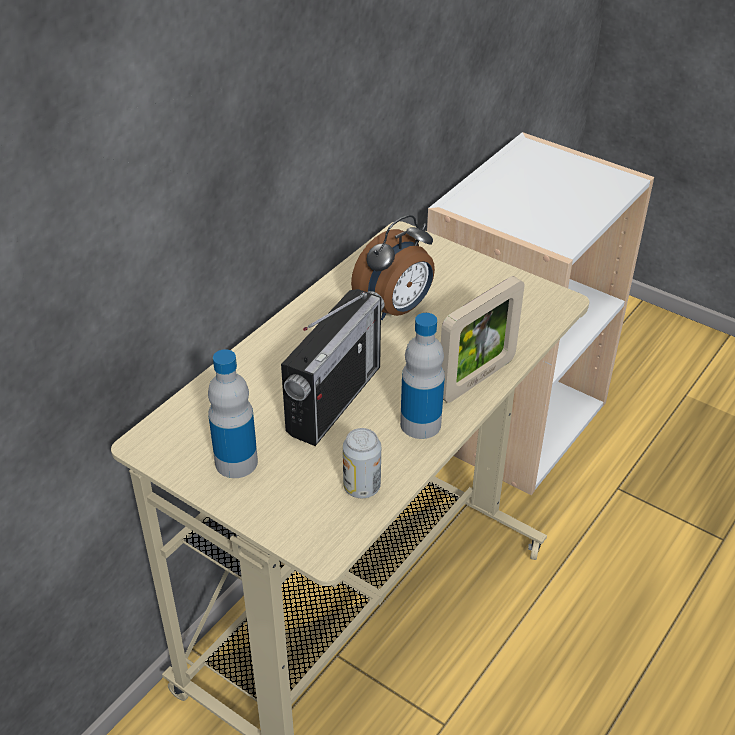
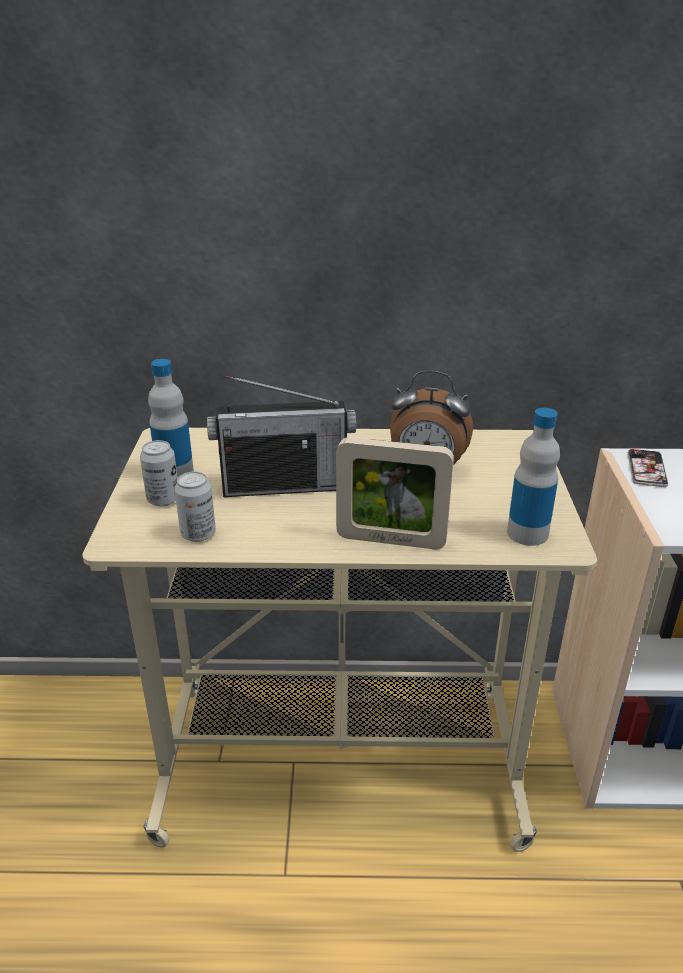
camera: 55 degrees right, 10 degrees down
bottle [400,313,445,439] -> bottle moved to [507,408,560,546]
none -> can [140,440,178,506]
none -> phone [628,449,668,487]

